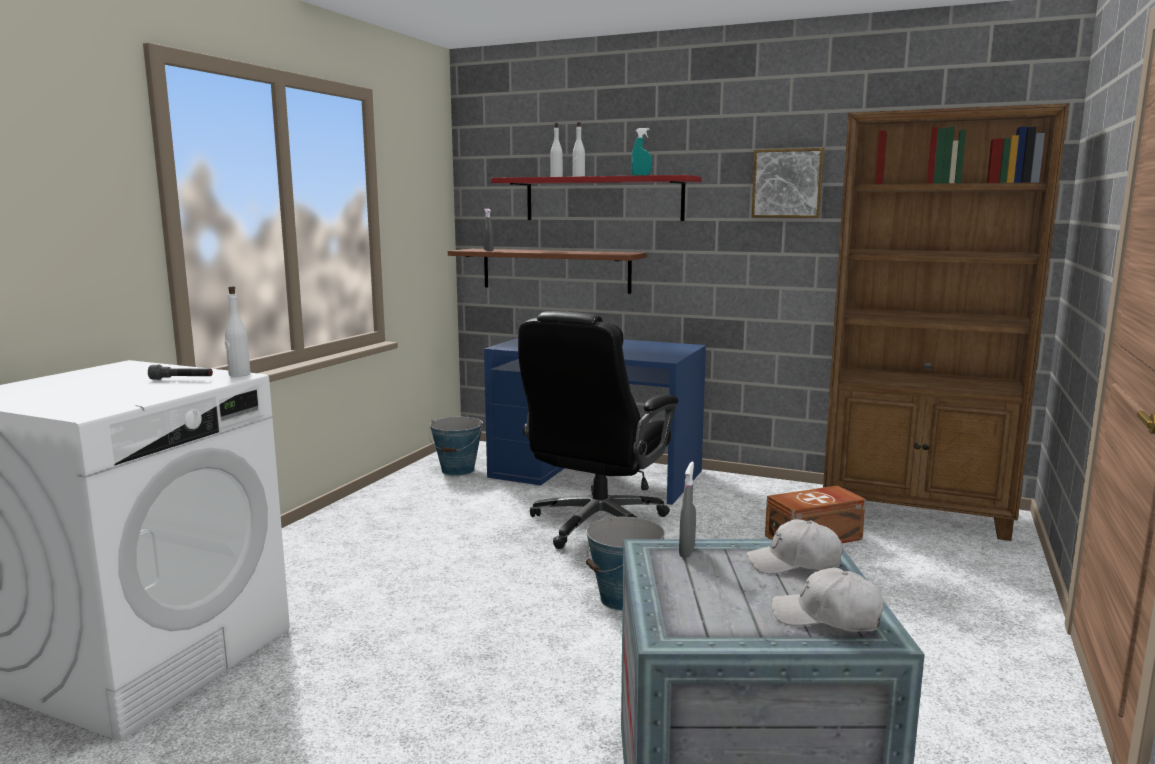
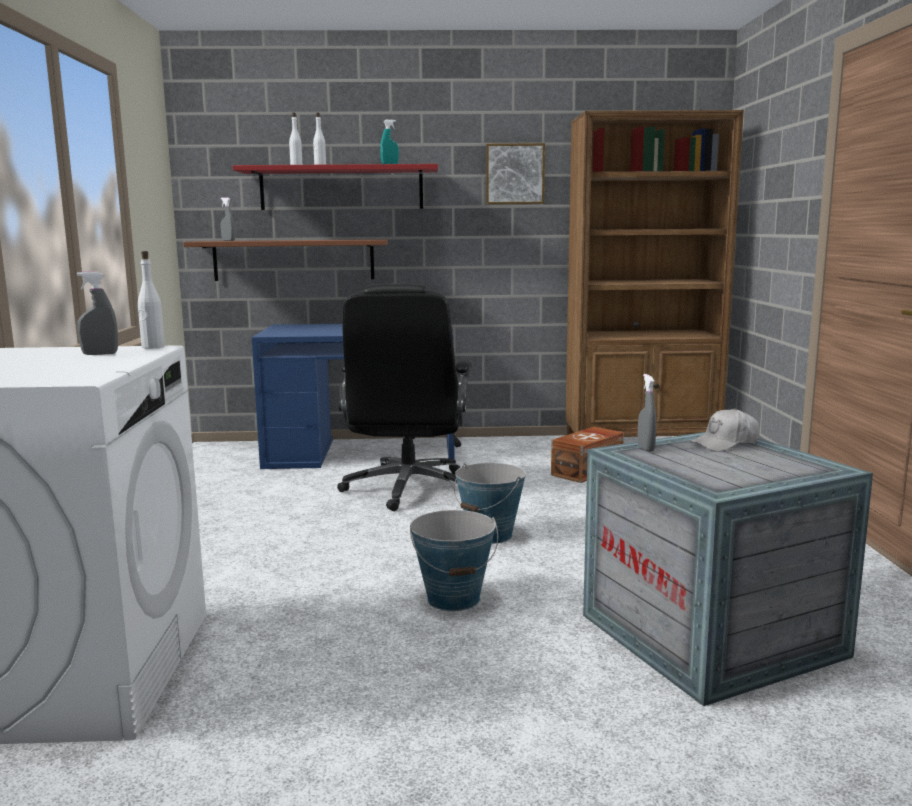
camera: 25 degrees left, 0 degrees up
grey flashlight [148,365,213,380] -> grey spray bottle [77,272,118,355]
bucket [429,417,483,476] -> bucket moved to [410,510,498,611]
white cap [772,568,884,632] -> none

